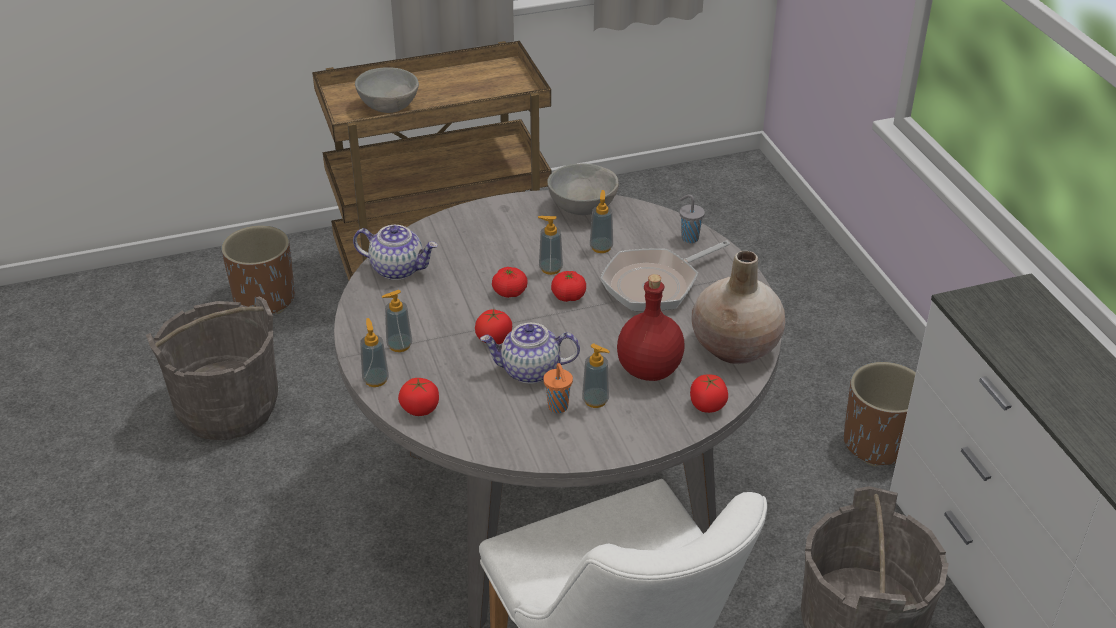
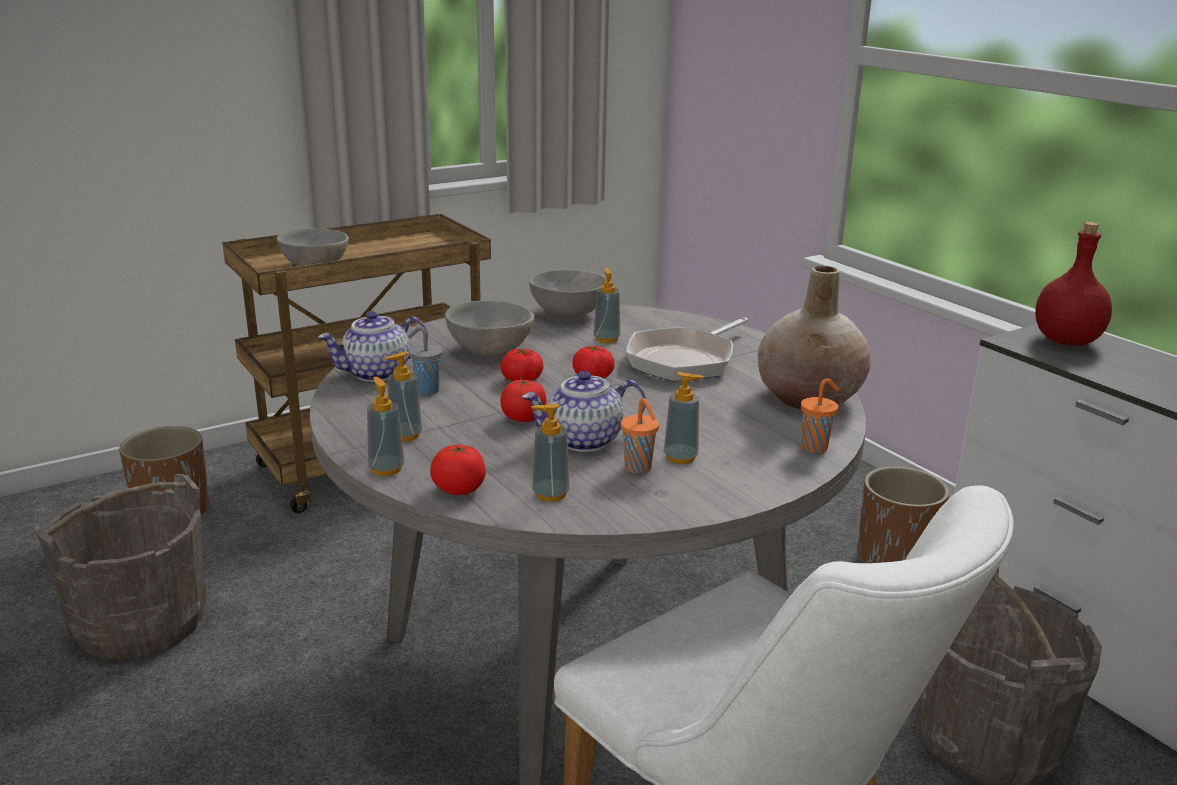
camera: 15 degrees left, 15 degrees down
teapot [353,225,438,280] -> teapot turned 150 degrees clockwise [318,311,428,382]
soap dispenser [538,216,563,275] -> soap dispenser moved to [531,404,570,502]
red bottle [617,274,685,381] -> red bottle moved to [1035,222,1112,345]
grey cup [679,194,705,243] -> grey cup moved to [408,327,443,395]
tomato [690,374,728,413] -> orange cup [801,379,839,453]
none -> grey bowl [445,301,534,356]

